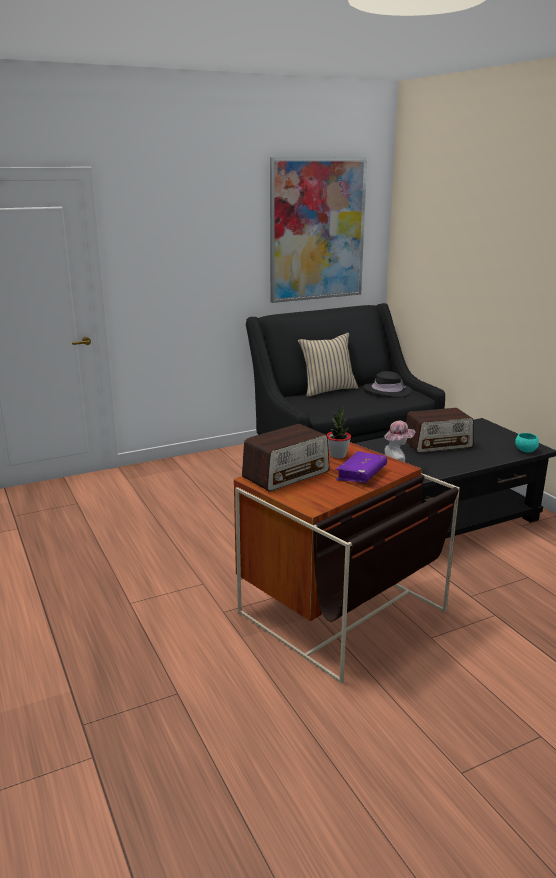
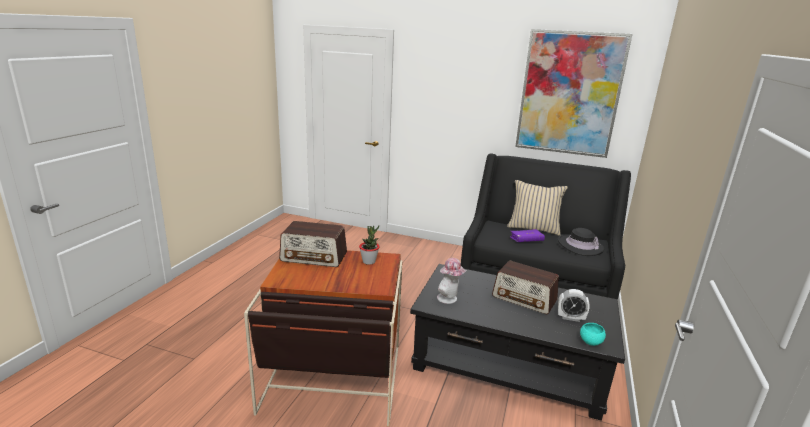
camera: 45 degrees right, 0 degrees up
purple book [335,451,387,483] -> purple book moved to [510,229,545,242]
none -> alarm clock [558,289,590,322]

